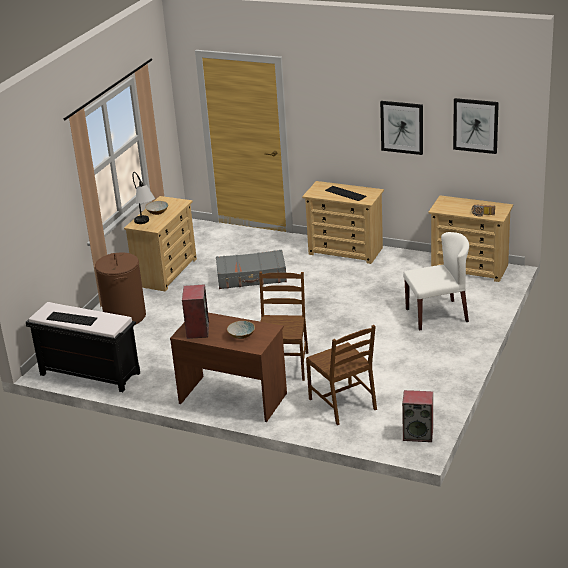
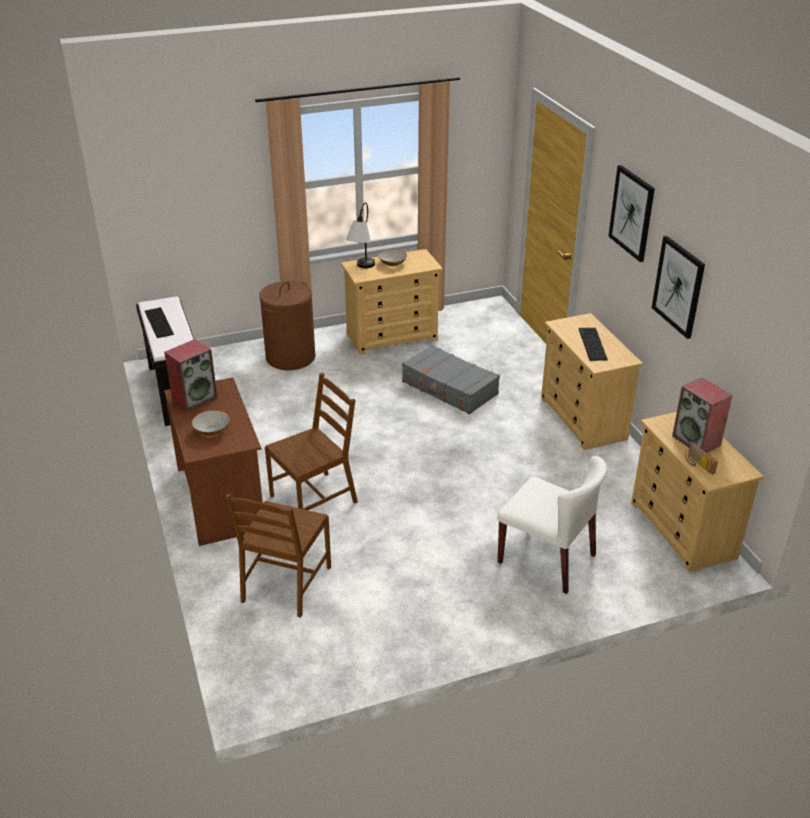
camera: 45 degrees right, 5 degrees up
speaker [402,390,433,442] -> speaker moved to [672,377,733,453]
picture [453,98,499,154] -> picture moved to [608,165,655,262]

